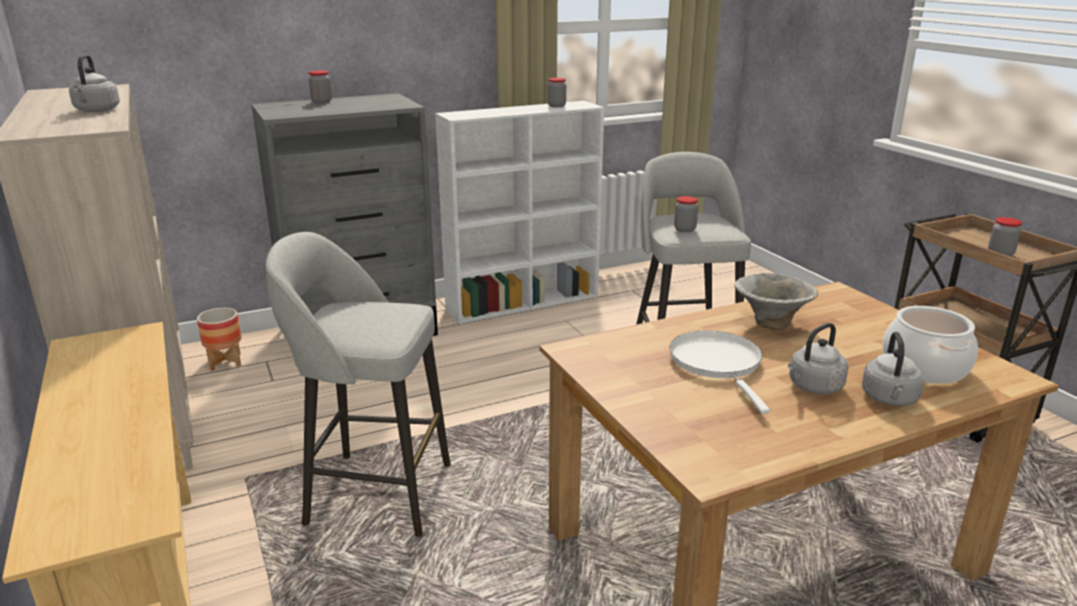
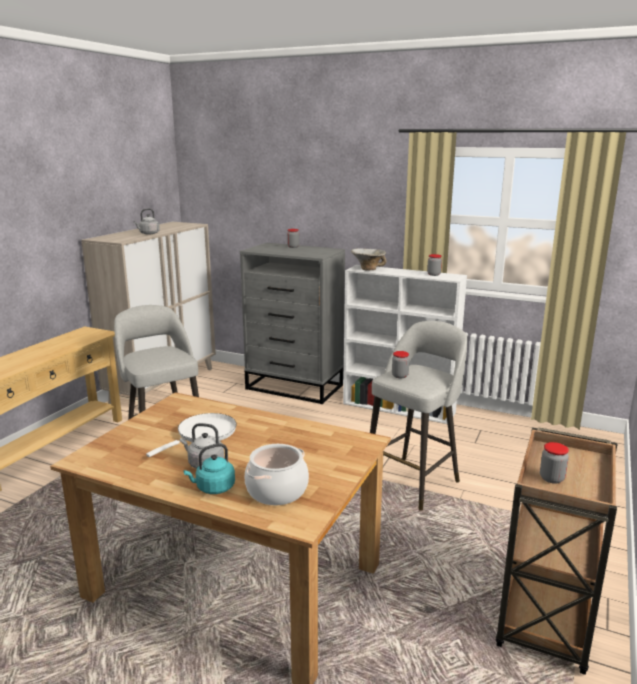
camera: 50 degrees right, 5 degrees down
planter [197,308,241,371] -> none
bowl [734,273,818,330] -> bowl moved to [351,248,386,270]
grey kettle [862,332,924,406] -> turquoise kettle [184,443,235,494]

